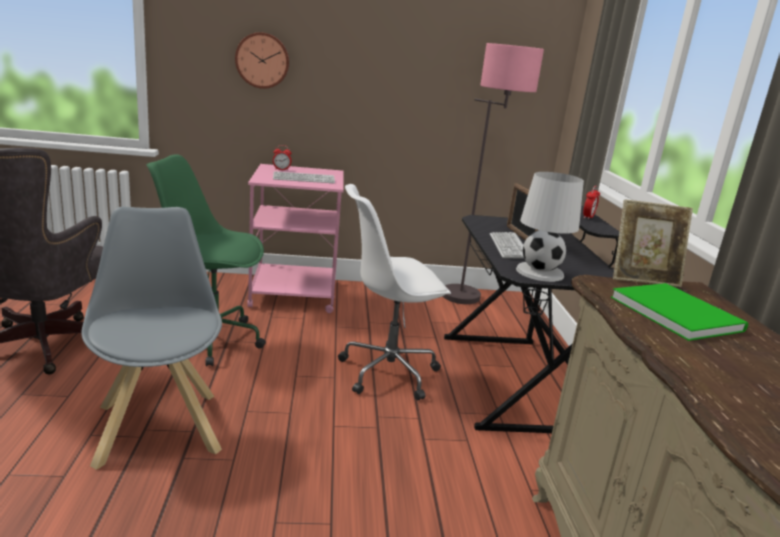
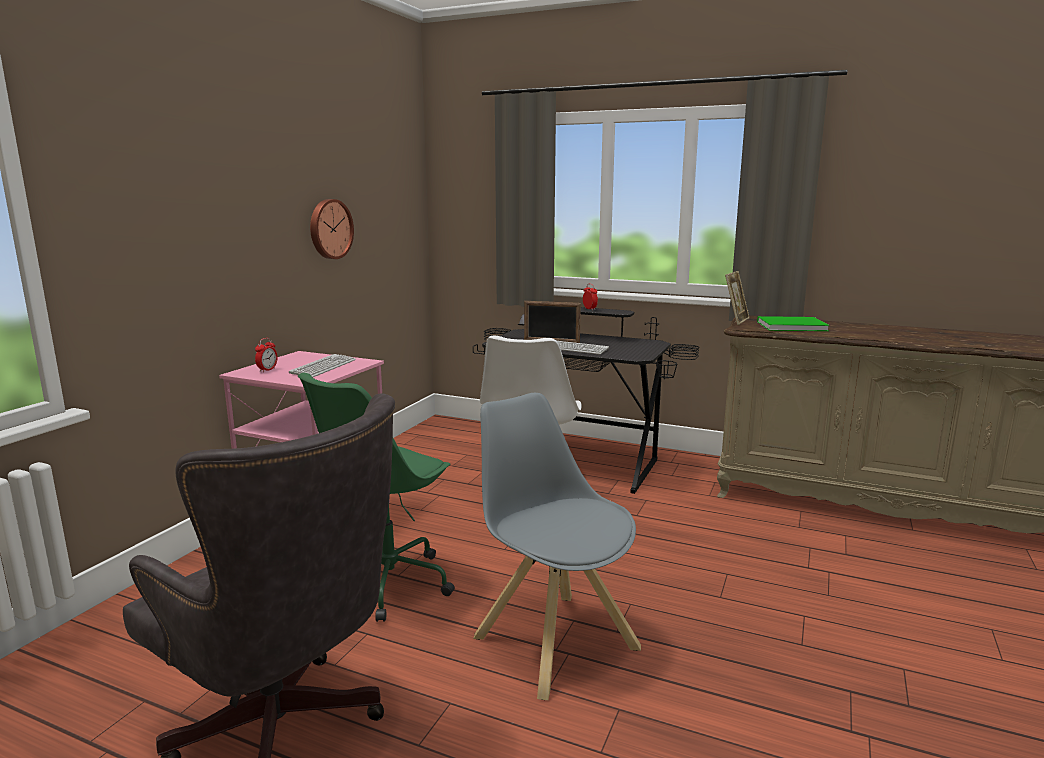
camera: 60 degrees left, 5 degrees down
grey chair [81,207,222,470] -> grey chair turned 45 degrees clockwise [473,393,641,700]
wall clock [235,32,289,89] -> wall clock moved to [310,199,354,259]
pink floor lamp [442,43,544,304] -> none
white table lamp [516,172,584,282] -> none

